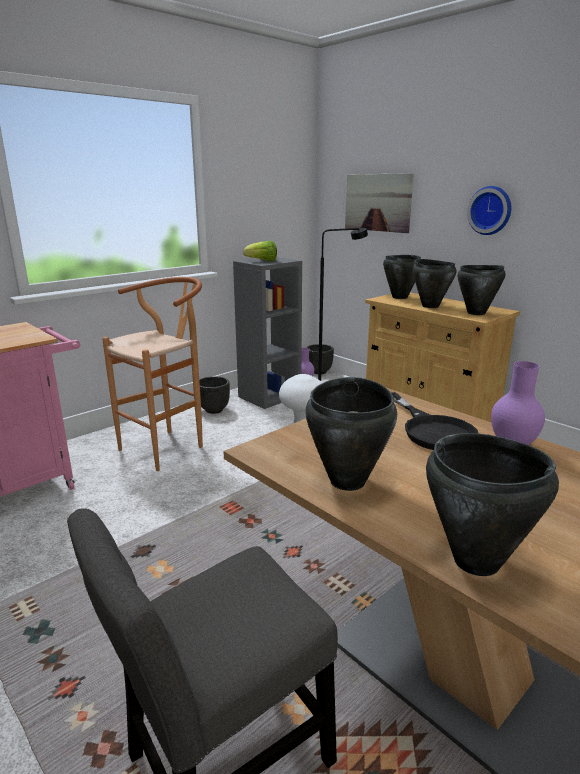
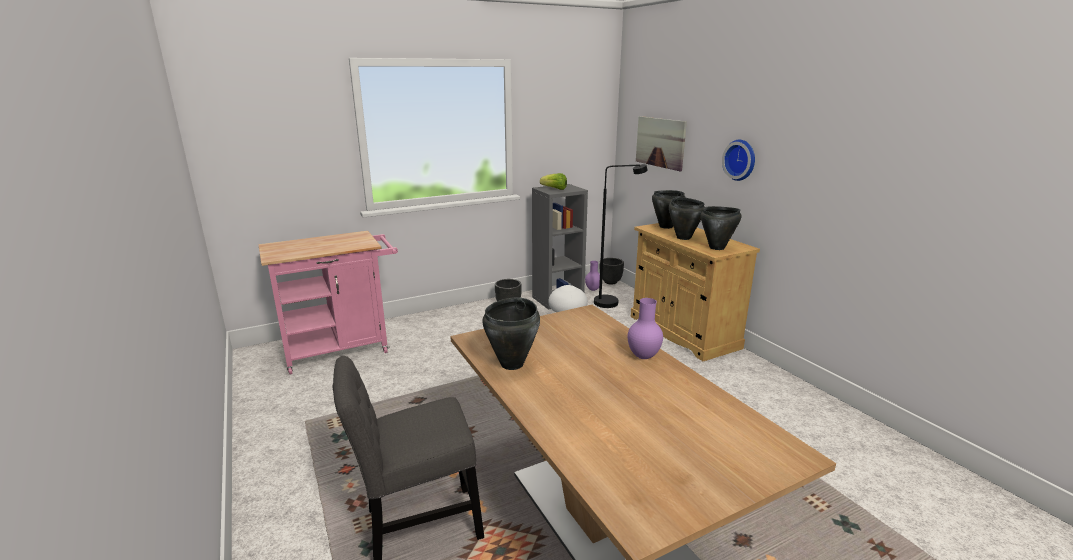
camera: 15 degrees right, 0 degrees up
brown stool [102,277,203,471] -> none
black frying pan [392,392,479,450] -> none
black cooking pot [426,433,559,576] -> none

